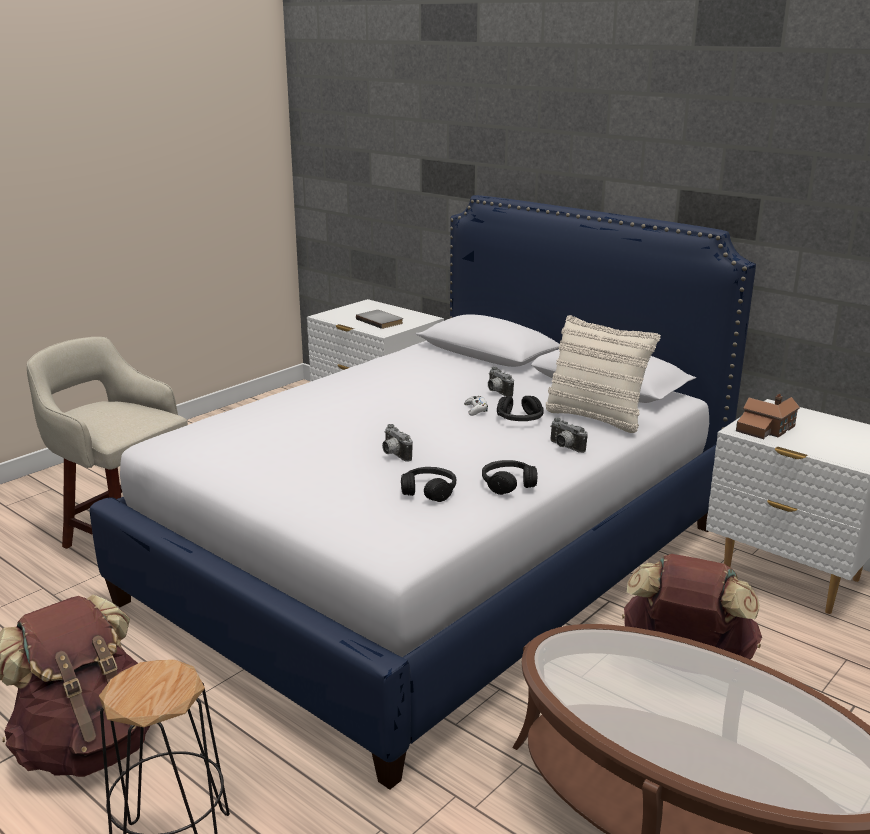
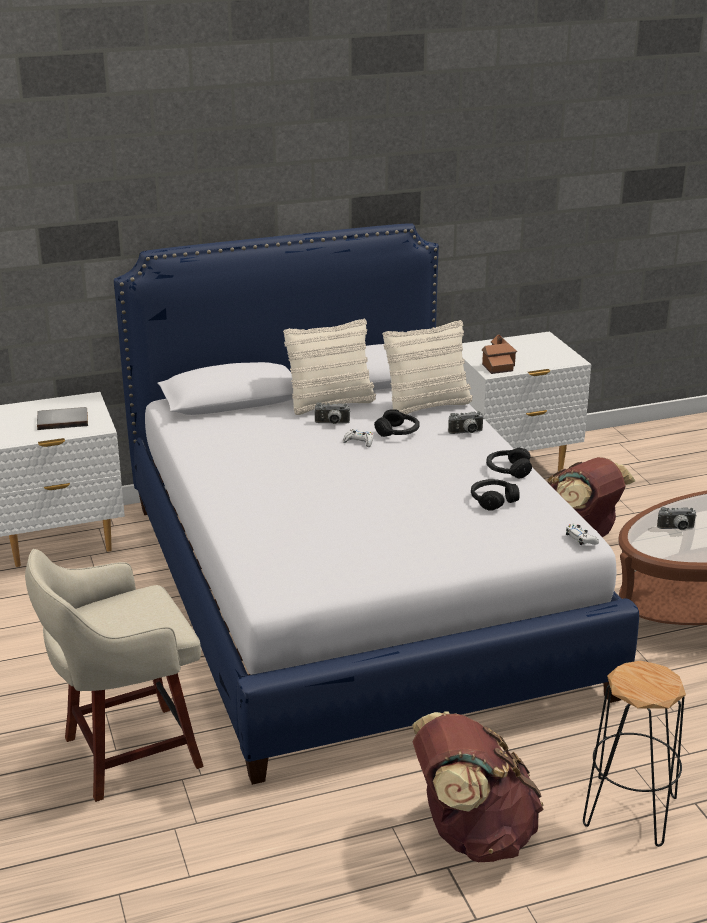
camera: 60 degrees left, 5 degrees up
camera [382,424,413,462] -> camera moved to [657,507,697,530]
none -> beige pillow [283,319,376,415]
none -> white game controller [566,524,599,545]

